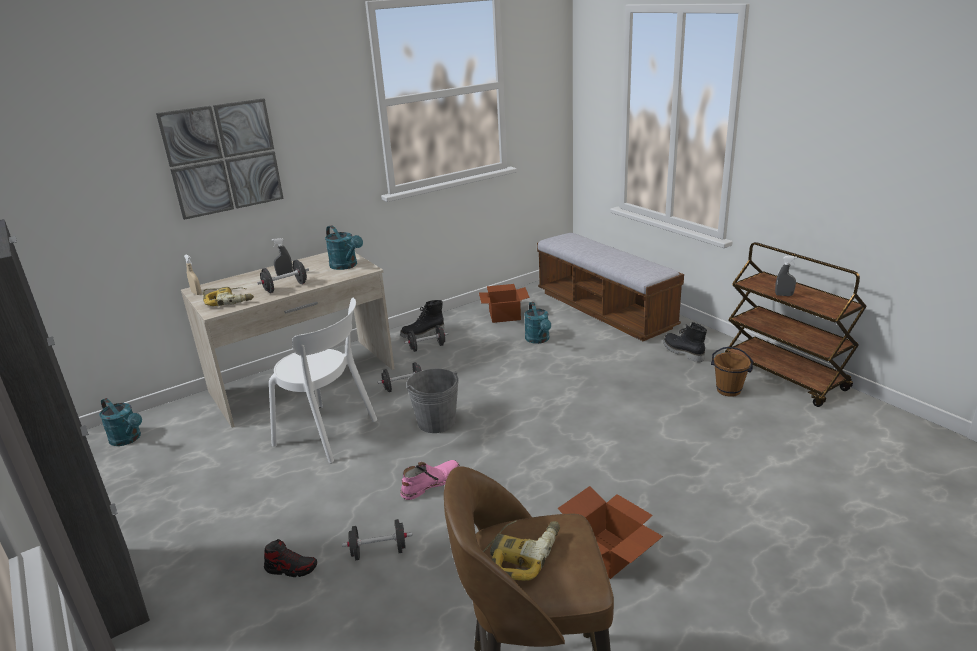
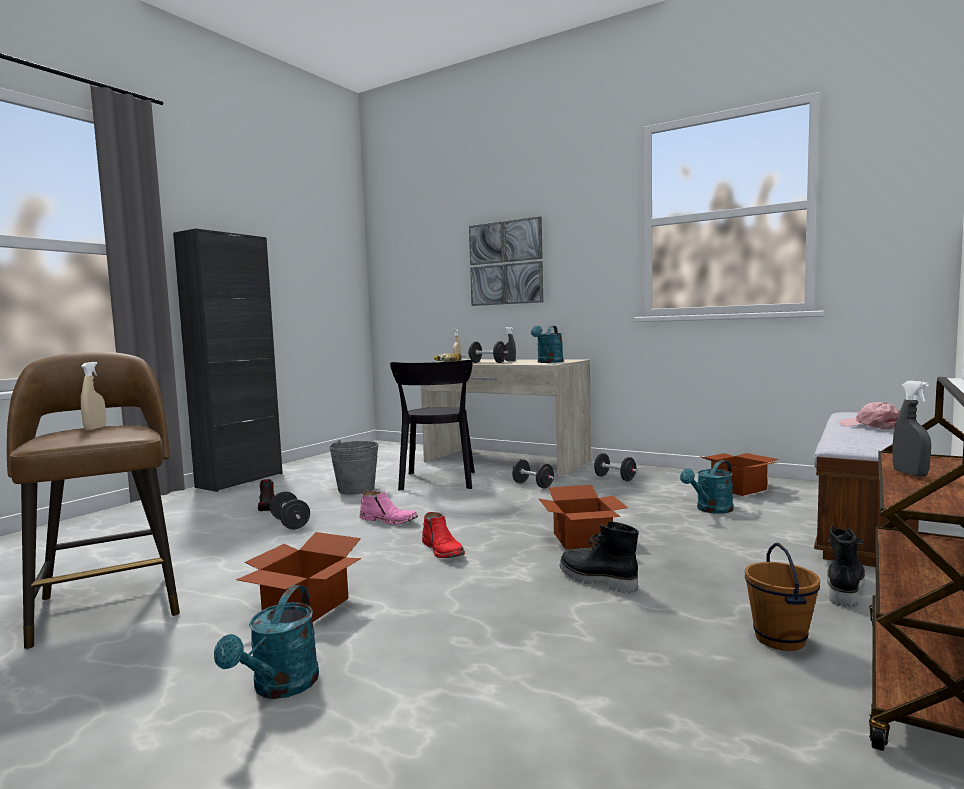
camera: 65 degrees right, 20 degrees down
turquoise watering can [99,398,142,446] -> turquoise watering can moved to [214,585,319,699]
white chair [269,298,377,463] -> black chair [390,360,475,491]
black boot [400,300,445,339] -> black boot moved to [559,521,639,593]
grey bucket [406,369,459,433] -> grey bucket moved to [329,440,379,495]
power drill [483,521,560,581] -> beige spray bottle [81,362,106,430]
none -> red boot [422,512,465,558]
none -> cardboard box [539,485,628,550]
none -> pink cap [840,402,899,429]

